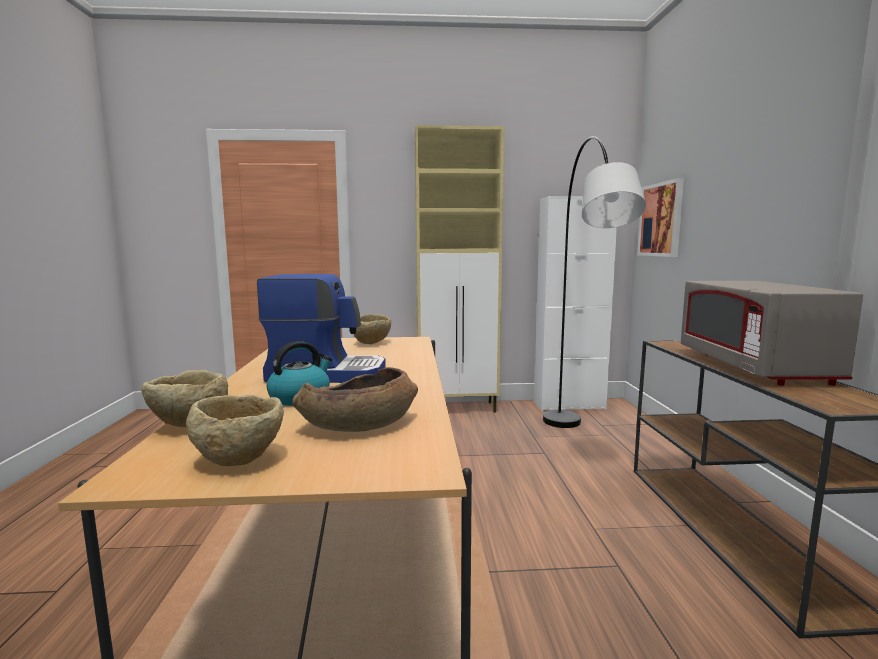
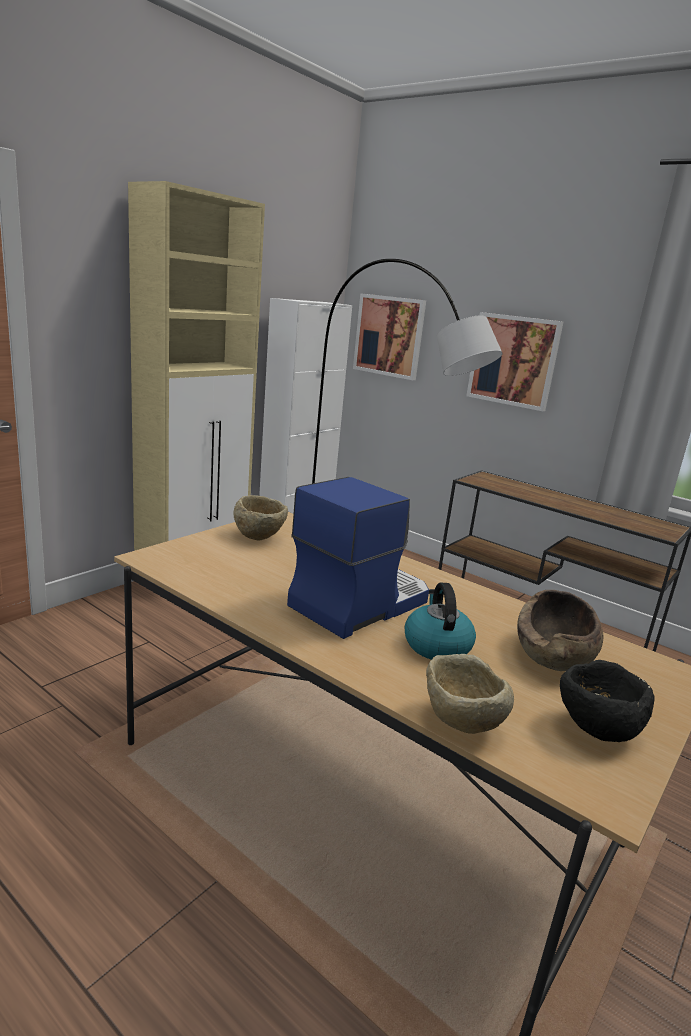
camera: 50 degrees left, 10 degrees up
beige bowl [186,395,284,466] -> black bowl [560,660,655,742]
grey microwave [681,281,863,386] -> none
none -> picture [466,312,563,411]

